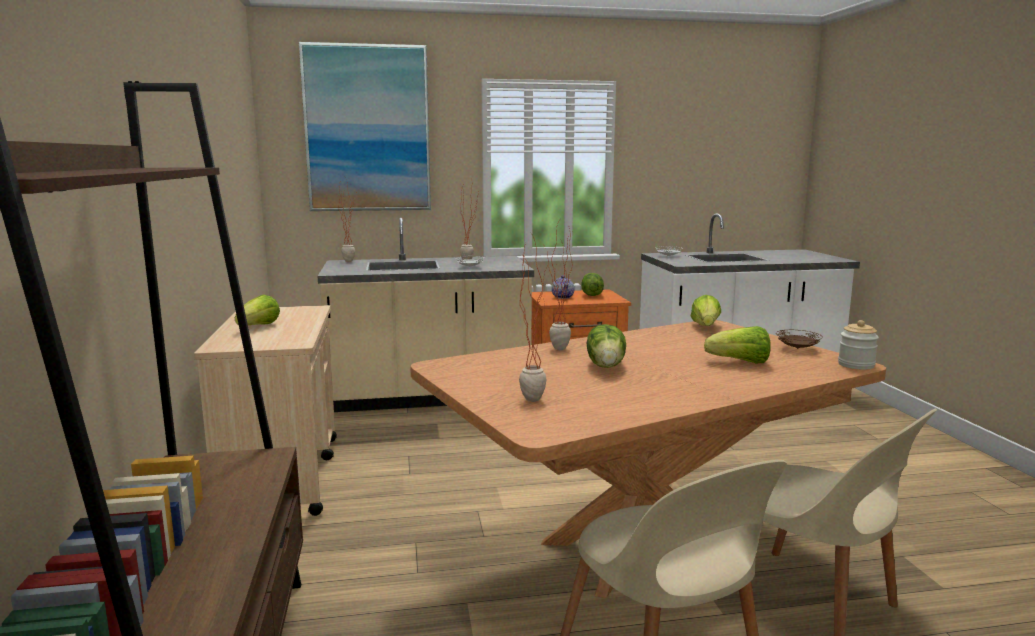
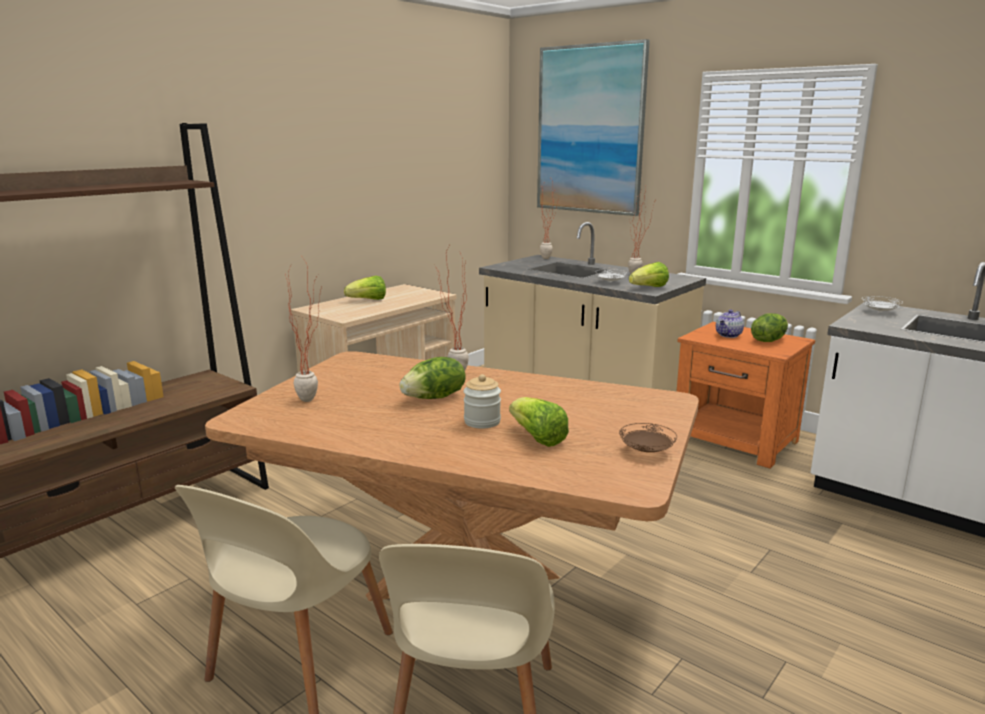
camera: 50 degrees right, 5 degrees up
lettuce [690,295,721,326] -> lettuce moved to [629,262,669,287]
jar [838,320,879,370] -> jar moved to [464,374,501,429]

